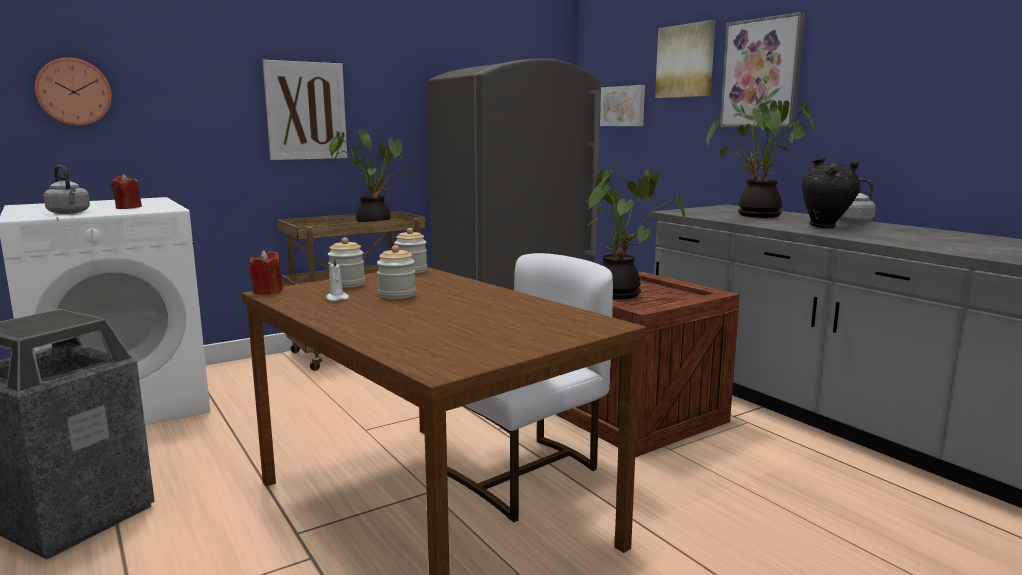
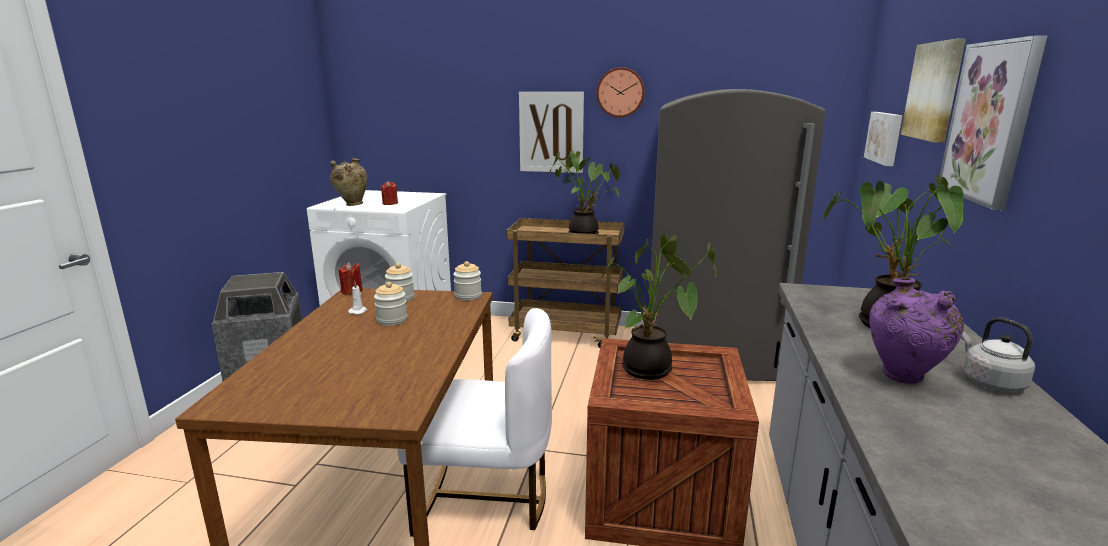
camera: 45 degrees right, 5 degrees up
wall clock [34,58,112,126] -> wall clock moved to [596,67,645,118]
grey kettle [44,165,90,214] -> beige vase [330,158,367,206]
black vase [802,158,861,228] -> purple vase [869,277,964,384]

